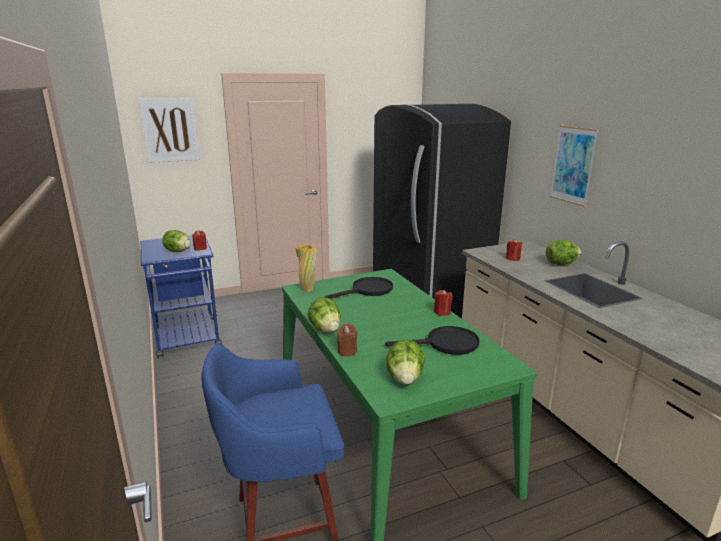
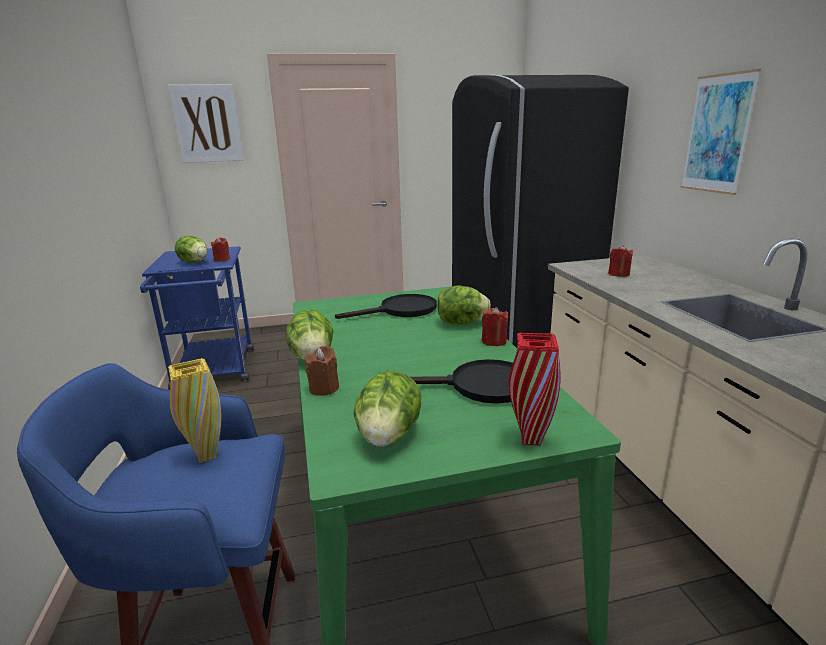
camera: 10 degrees right, 0 degrees up
yellow vase [296,245,317,292] -> yellow vase moved to [168,358,221,463]
lettuce [546,240,581,265] -> lettuce moved to [437,285,491,325]
none -> red vase [509,333,561,446]

